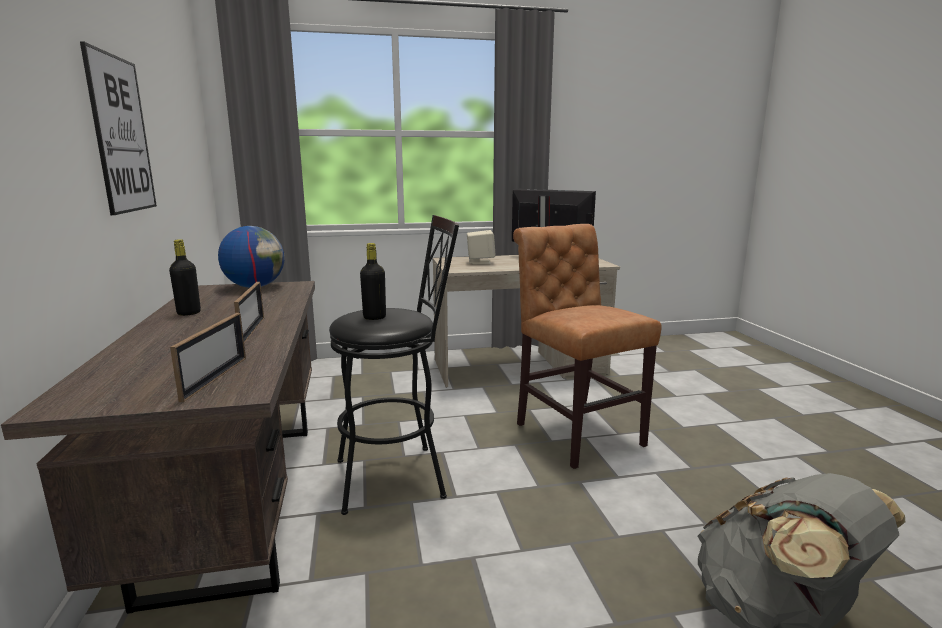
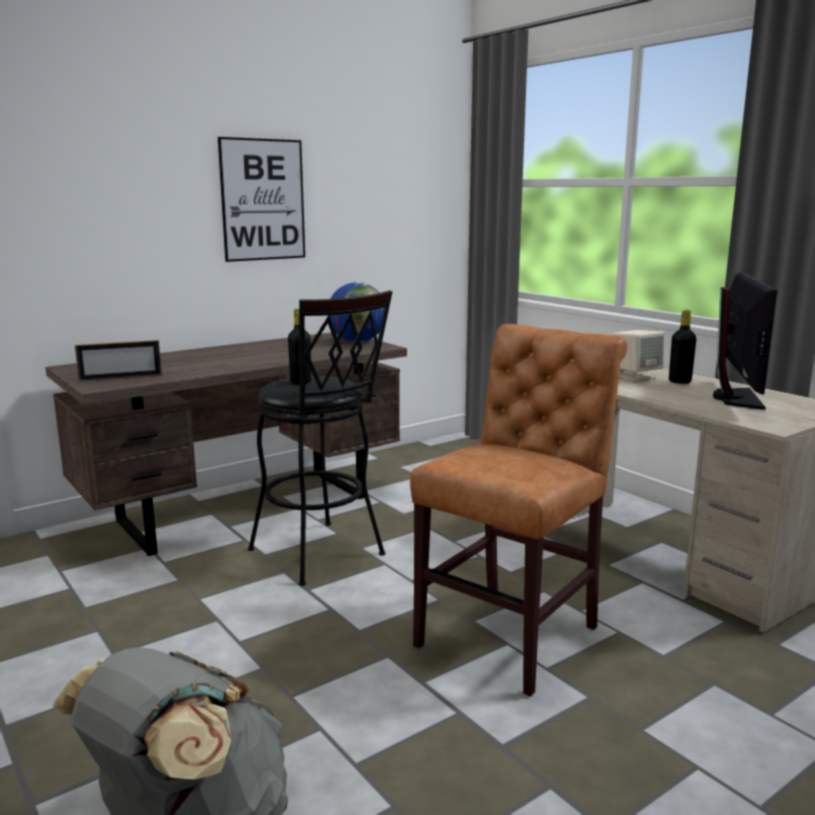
camera: 65 degrees right, 0 degrees up
black bottle [169,239,201,316] -> black bottle moved to [669,310,696,384]
picture frame [234,282,264,343] -> none

